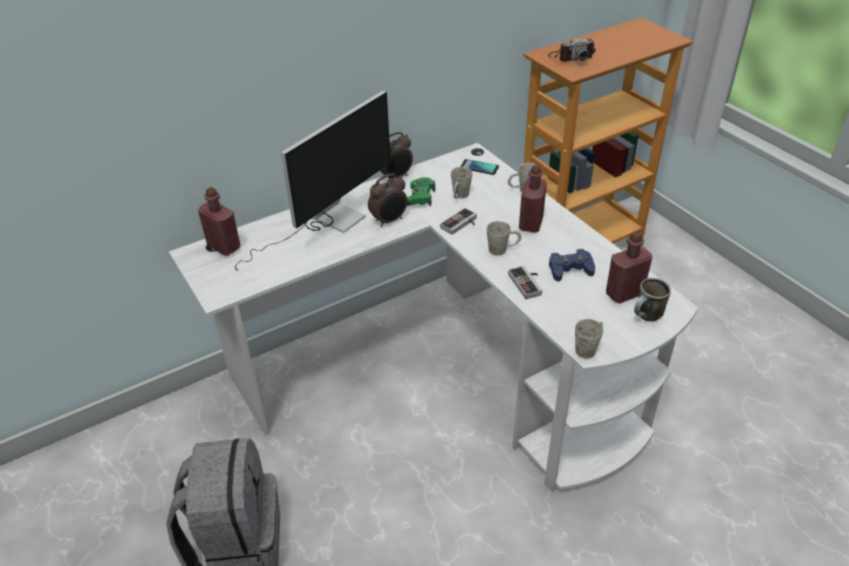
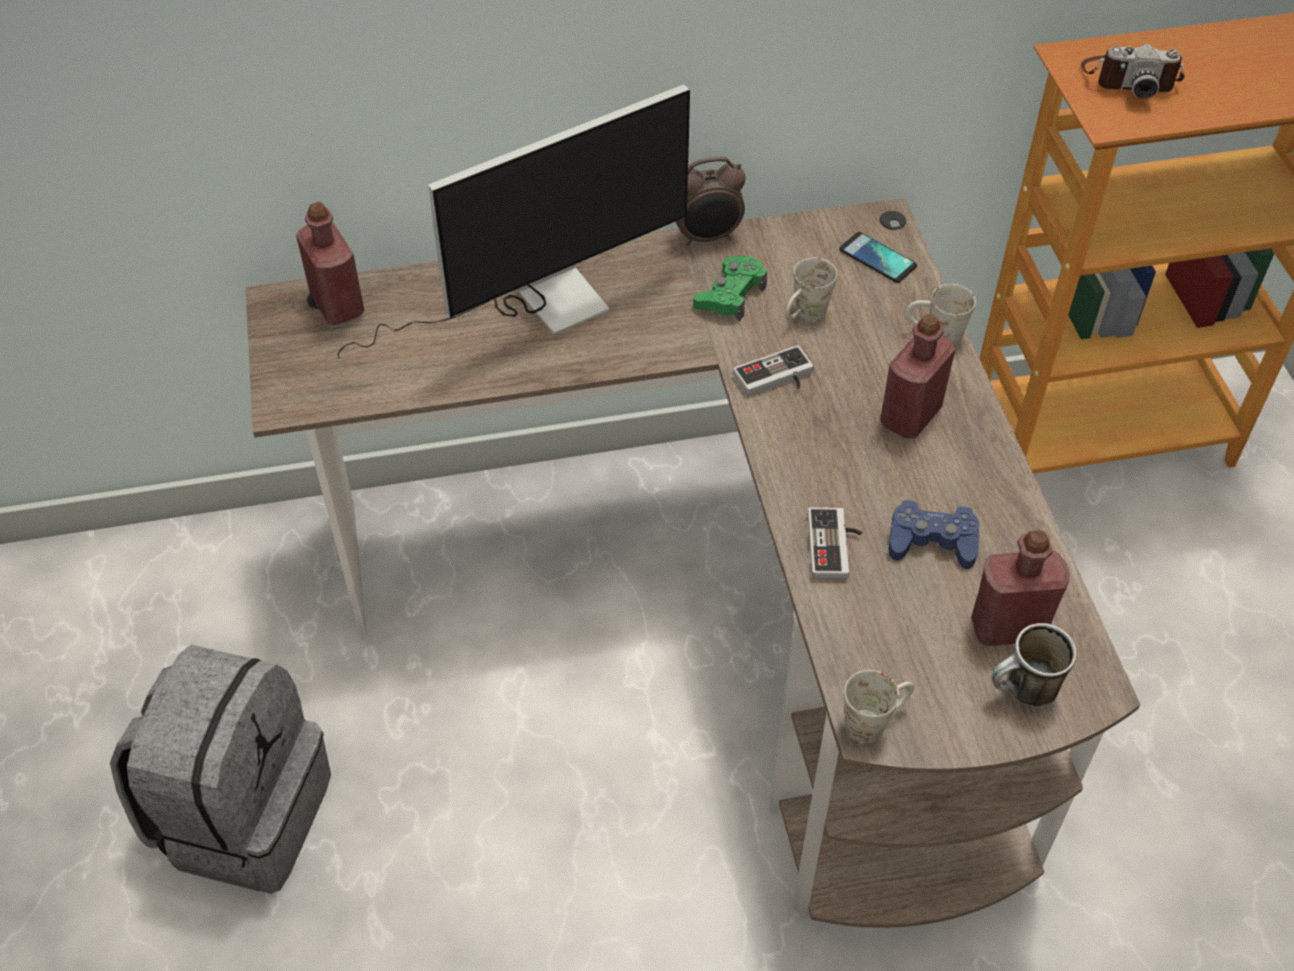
camera: 20 degrees right, 10 degrees up
white desk [169,143,698,492] -> brown desk [245,198,1140,928]
alarm clock [368,173,408,227] -> none
white mug [487,221,521,256] -> none

